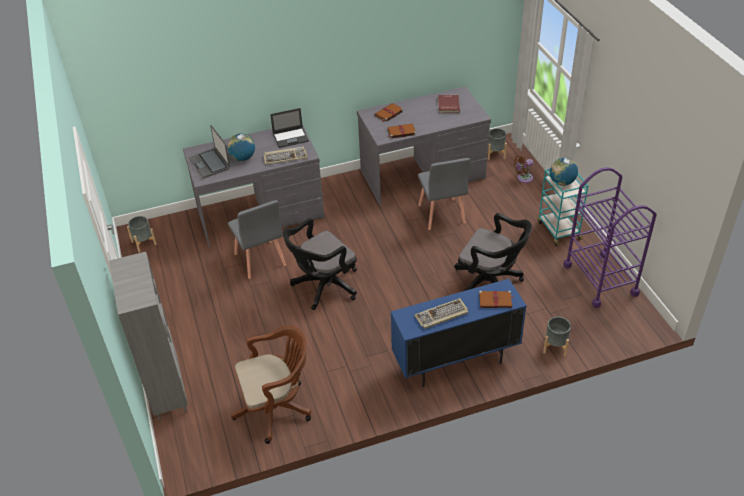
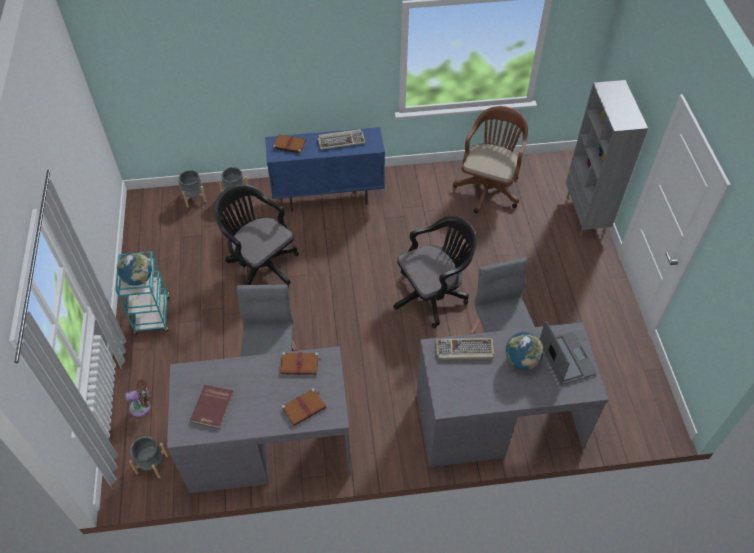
camera: 170 degrees left, 10 degrees up
grey planter [127,216,157,252] -> grey planter moved to [178,170,207,208]
brown office chair [231,325,311,444] -> brown office chair turned 120 degrees clockwise [453,106,528,213]
laptop [270,108,309,148] -> none
purple cart [563,167,657,308] -> none

